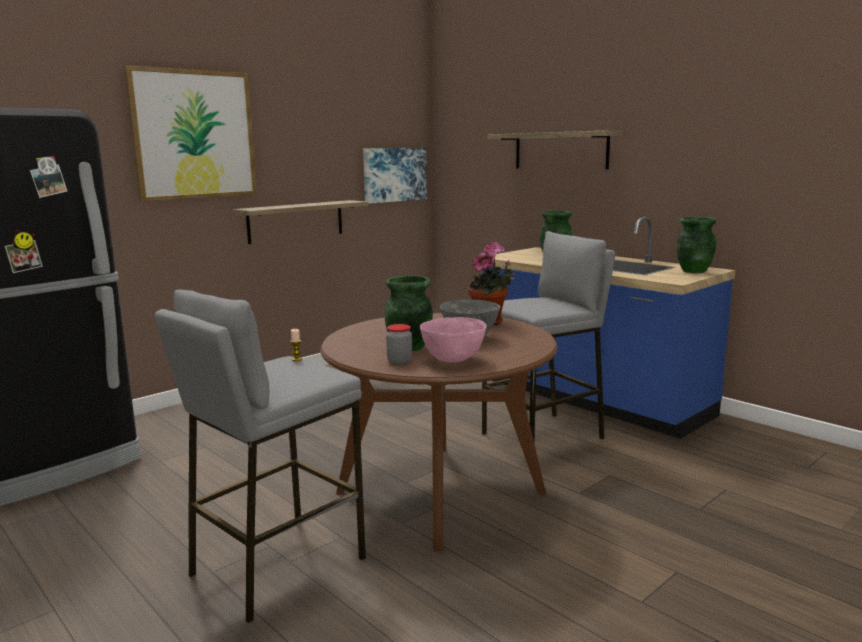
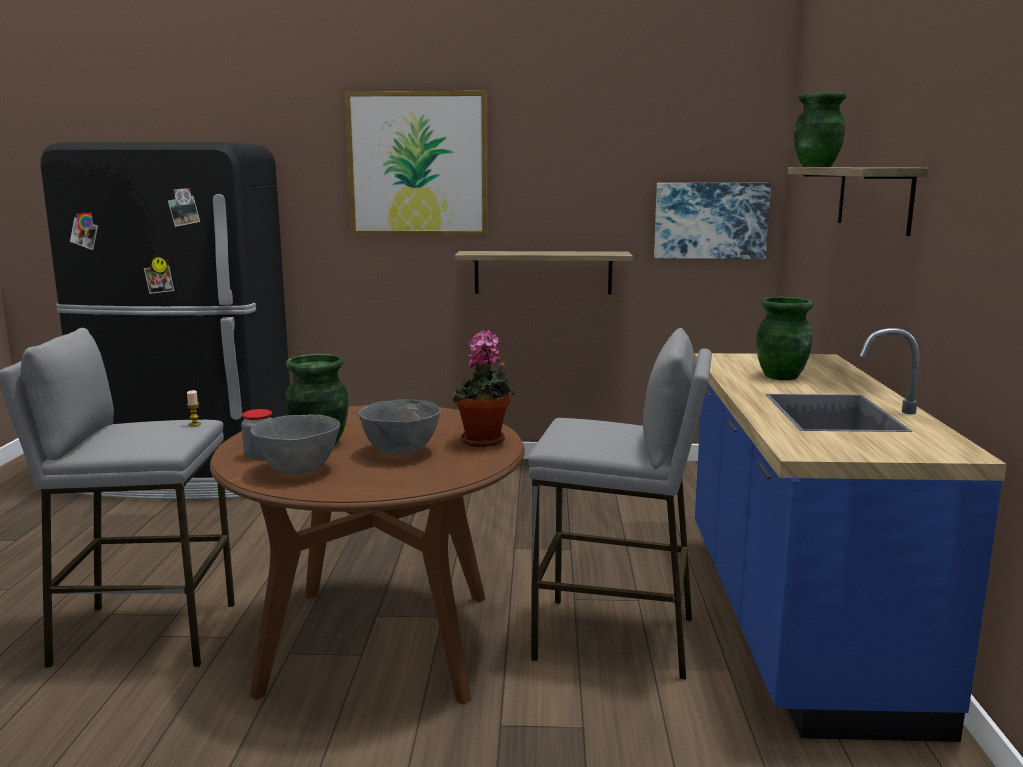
camera: 45 degrees right, 0 degrees up
pink bowl [420,317,486,363] -> grey bowl [250,414,340,474]
green vase [677,217,716,273] -> green vase moved to [794,92,846,167]

